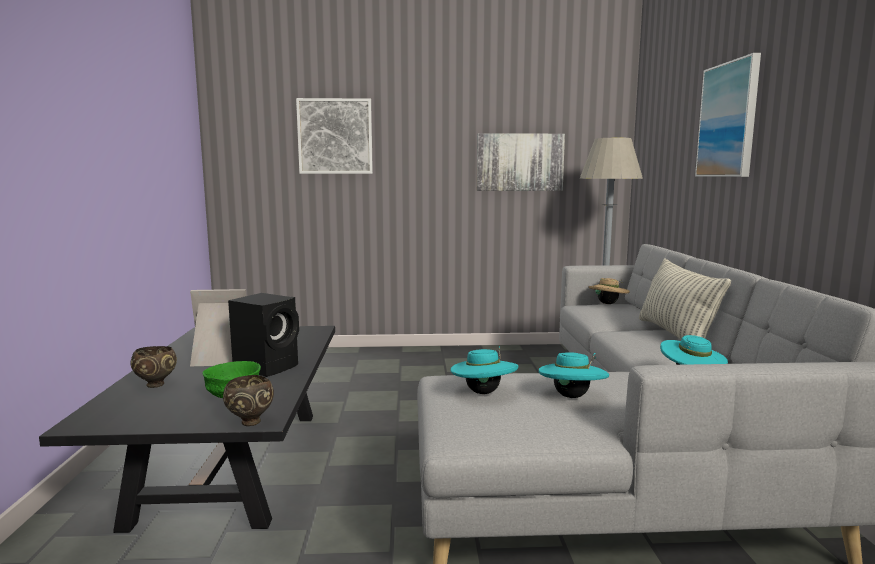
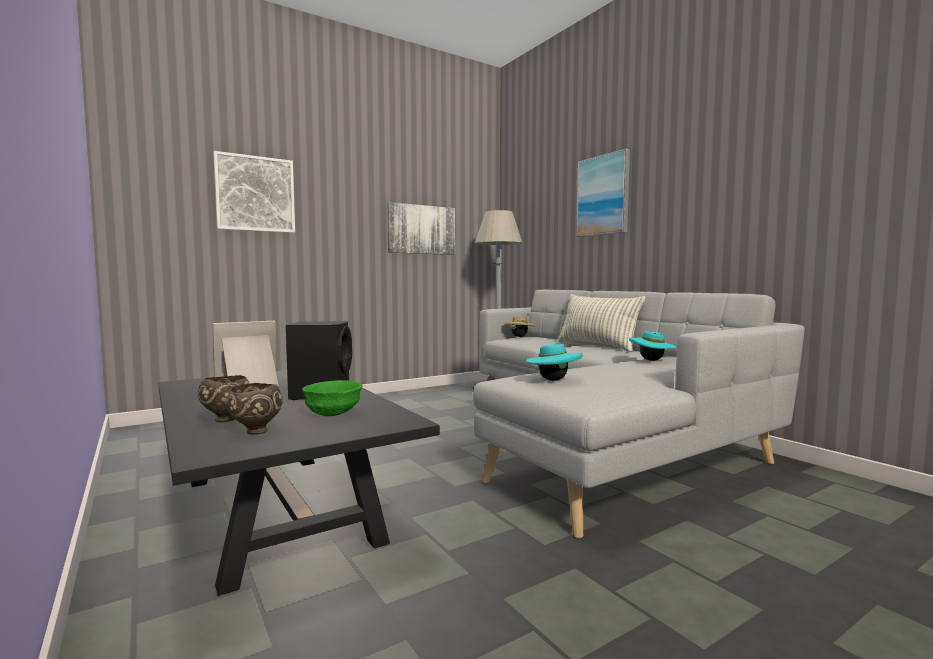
camera: 30 degrees left, 5 degrees down
brown bowl [223,375,274,426] -> brown bowl moved to [226,383,283,435]
turquoise hat [538,352,609,398] -> none

